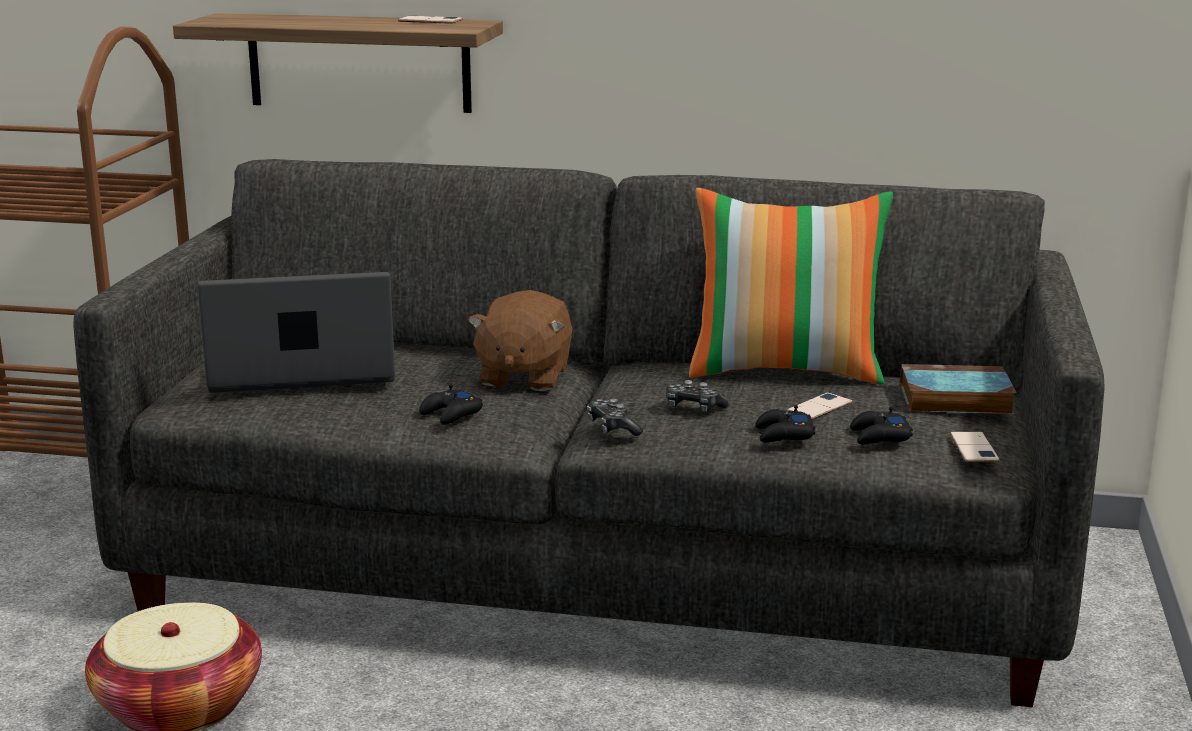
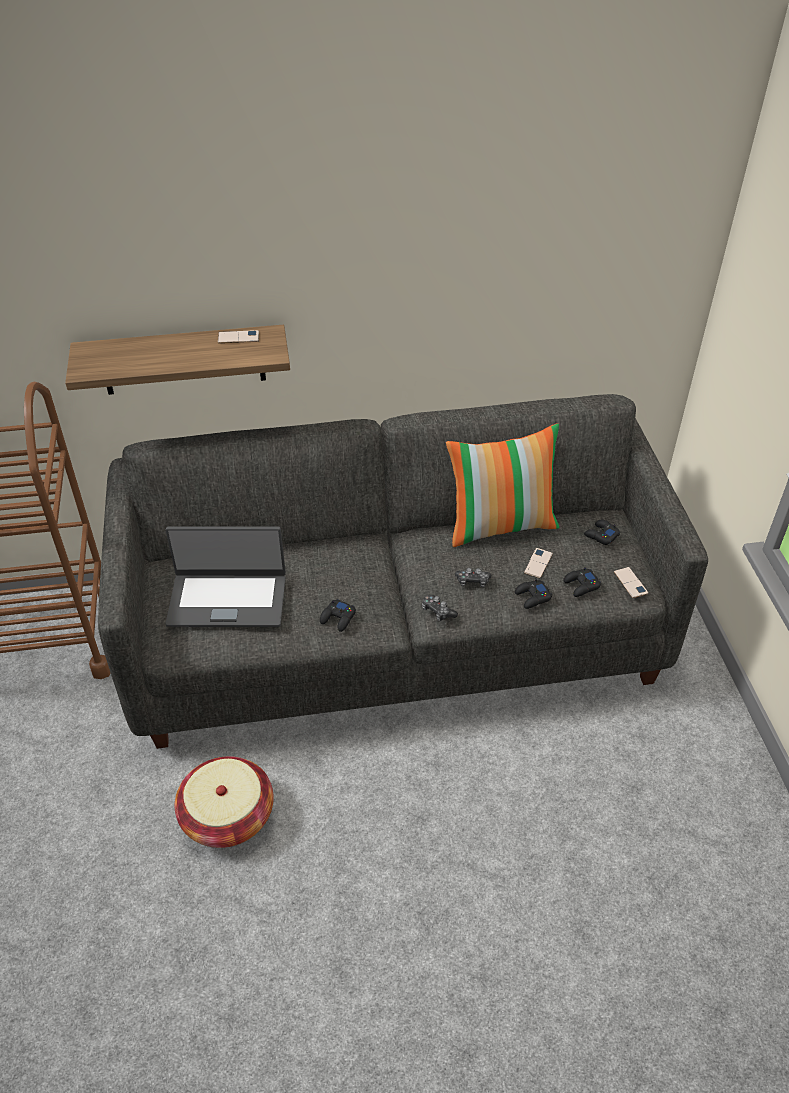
camera: 20 degrees left, 25 degrees up
laptop [197,272,395,393] -> laptop turned 150 degrees counterclockwise [165,527,286,627]
brown plush toy [468,290,573,391] -> none
book [900,364,1017,414] -> black game controller [584,520,620,545]

